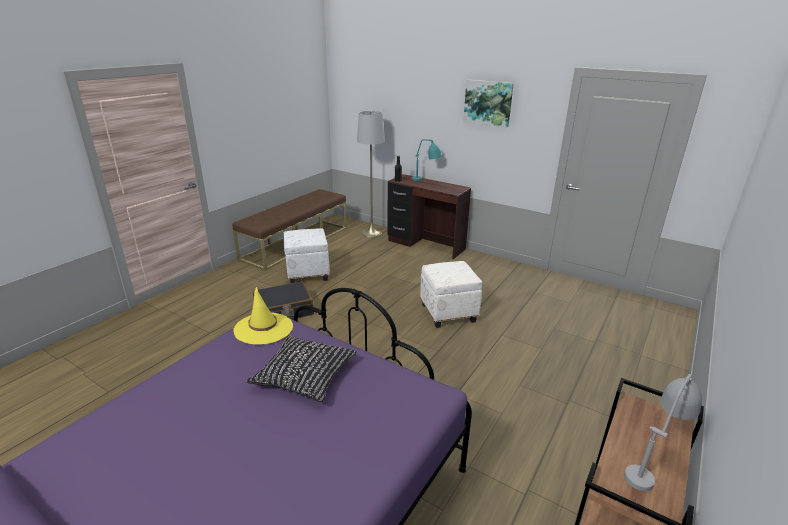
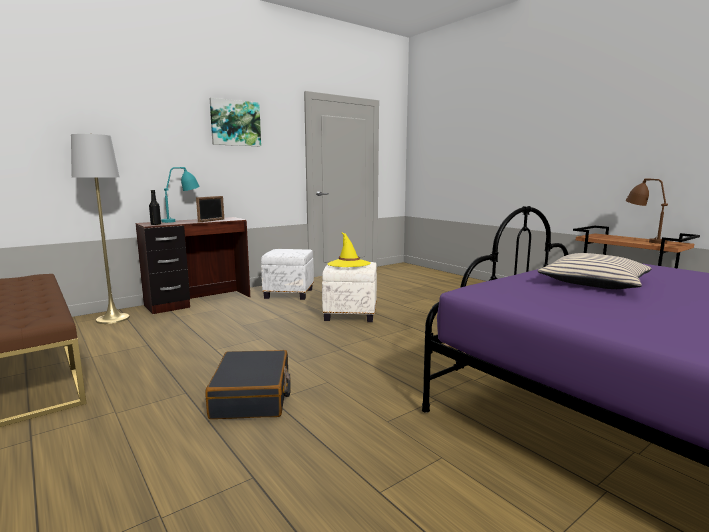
camera: 70 degrees left, 15 degrees down
yellow hat [233,287,293,345] -> yellow hat moved to [327,232,371,267]
black pillow [246,335,357,402] -> beige pillow [538,253,652,289]
white ottoman [283,228,330,283] -> white ottoman moved to [261,249,314,300]
grey table lamp [624,374,702,491] -> brown table lamp [626,179,668,244]
none -> picture frame [196,196,224,223]

